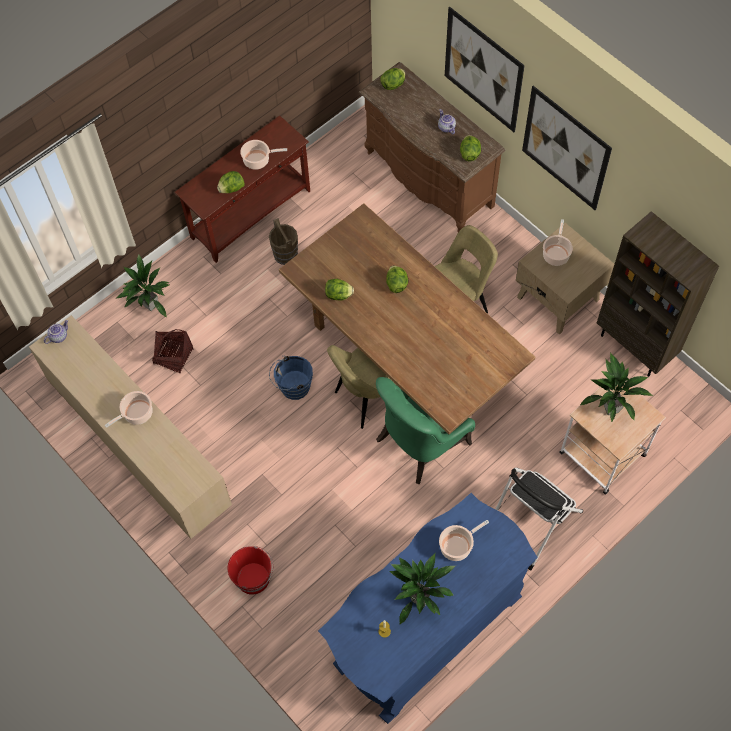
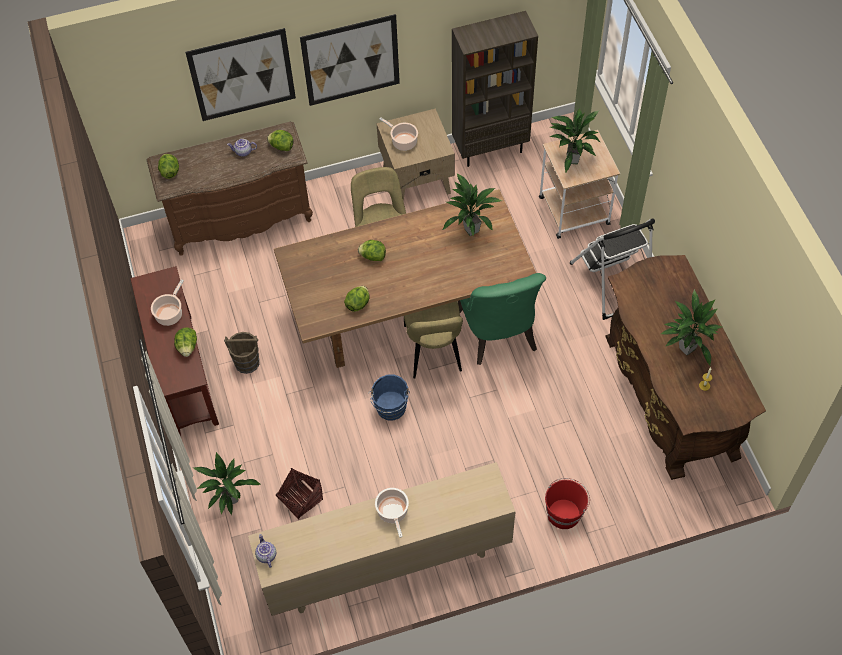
camera: 65 degrees left, 5 degrees down
blue dresser [318,493,537,724] -> brown dresser [605,255,766,480]
cooking pot [439,520,489,561] -> none
none -> potted plant [442,173,502,236]

